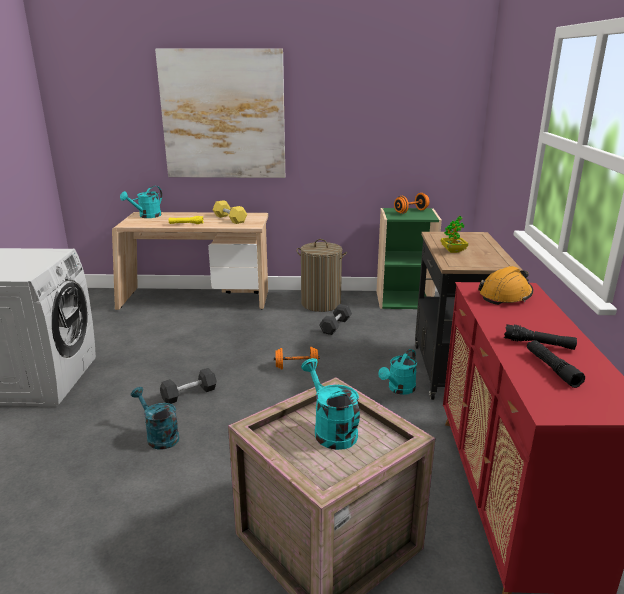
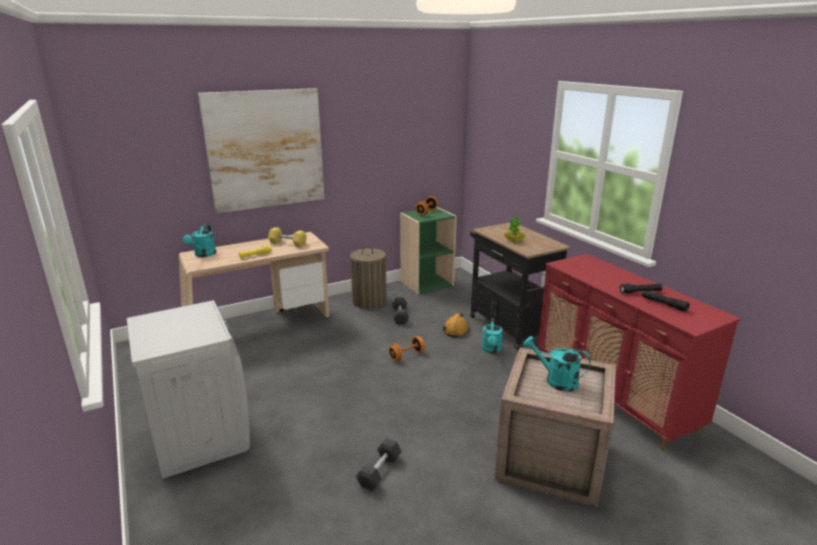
camera: 30 degrees left, 0 degrees up
turquoise watering can [131,387,180,449] -> none
black dumbbell [160,368,217,404] -> black dumbbell moved to [356,438,402,491]
orange hard hat [478,266,533,305] -> orange hard hat moved to [443,313,469,337]

